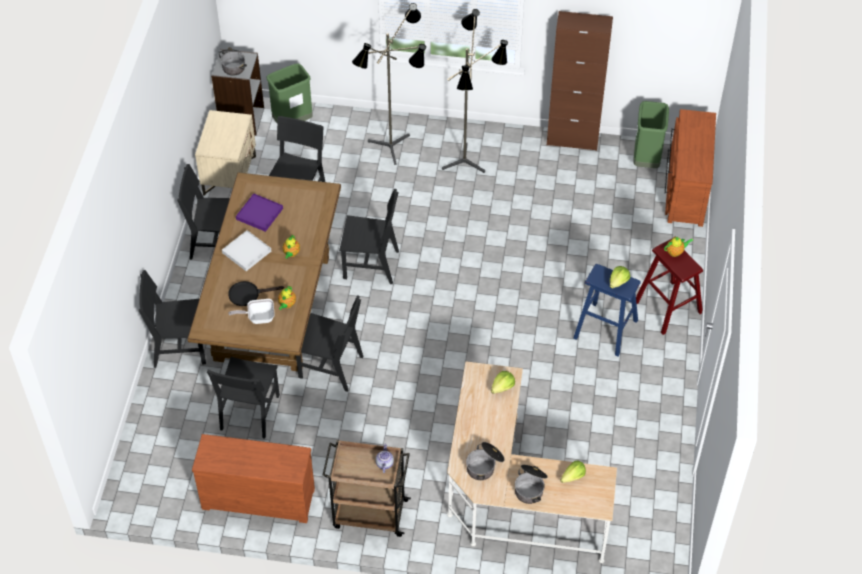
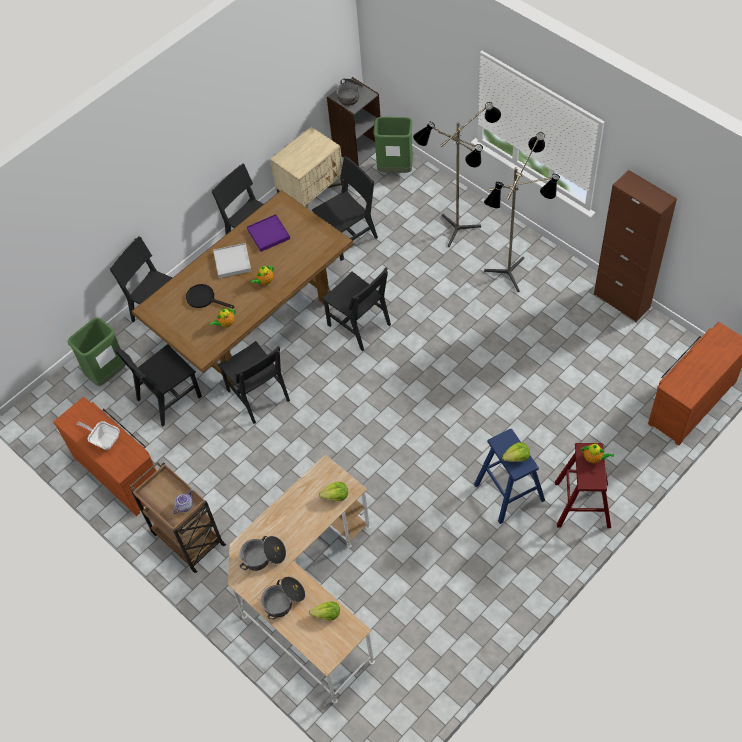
camera: 40 degrees right, 5 degrees up
frying pan [229,299,275,324] -> frying pan moved to [77,421,120,450]
green trash can [633,101,669,168] -> green trash can moved to [67,317,126,386]

